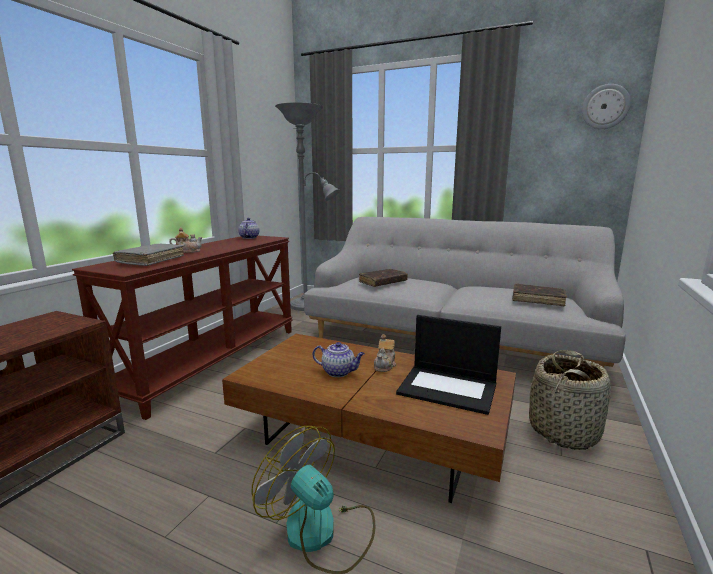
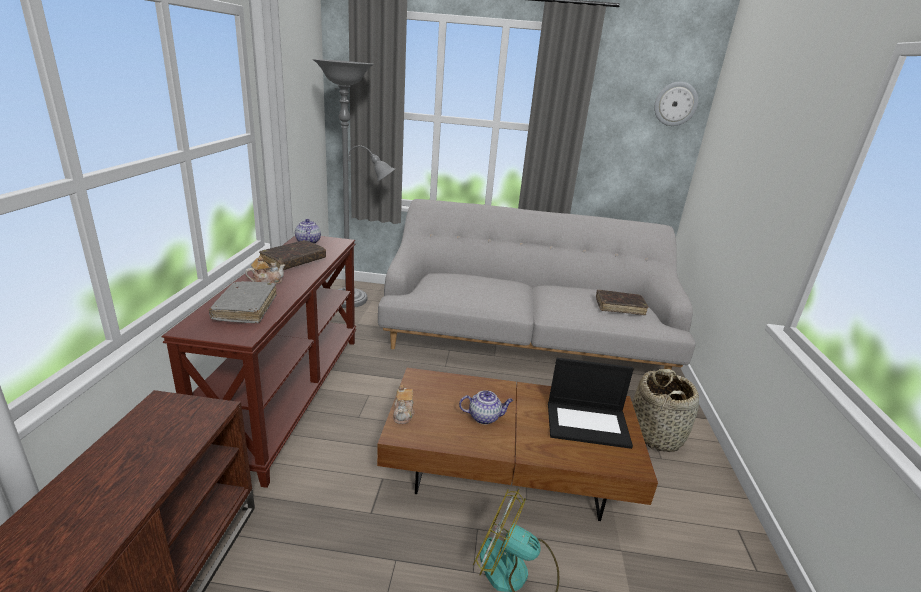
camera: 20 degrees left, 10 degrees up
brown book [359,269,408,287] -> brown book moved to [259,240,326,270]
teapot [374,334,396,372] -> teapot moved to [393,385,415,424]

